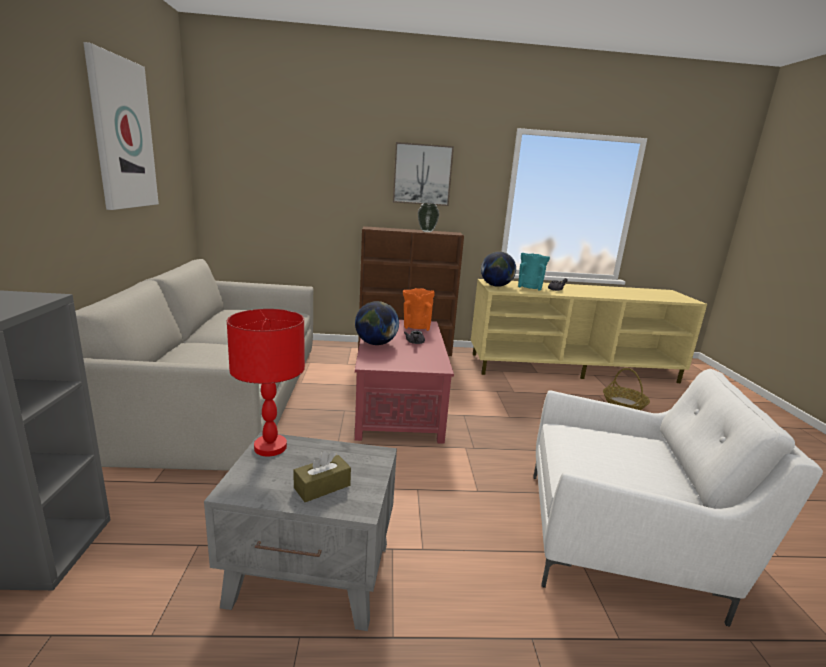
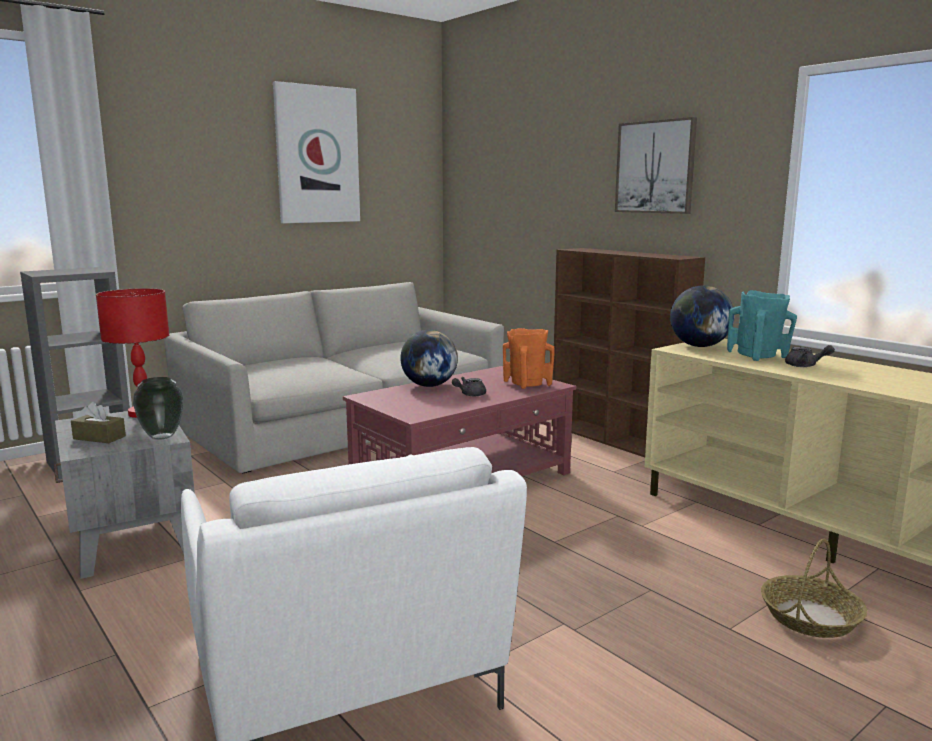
camera: 55 degrees right, 5 degrees down
vase [418,203,439,232] -> vase moved to [133,377,184,440]

